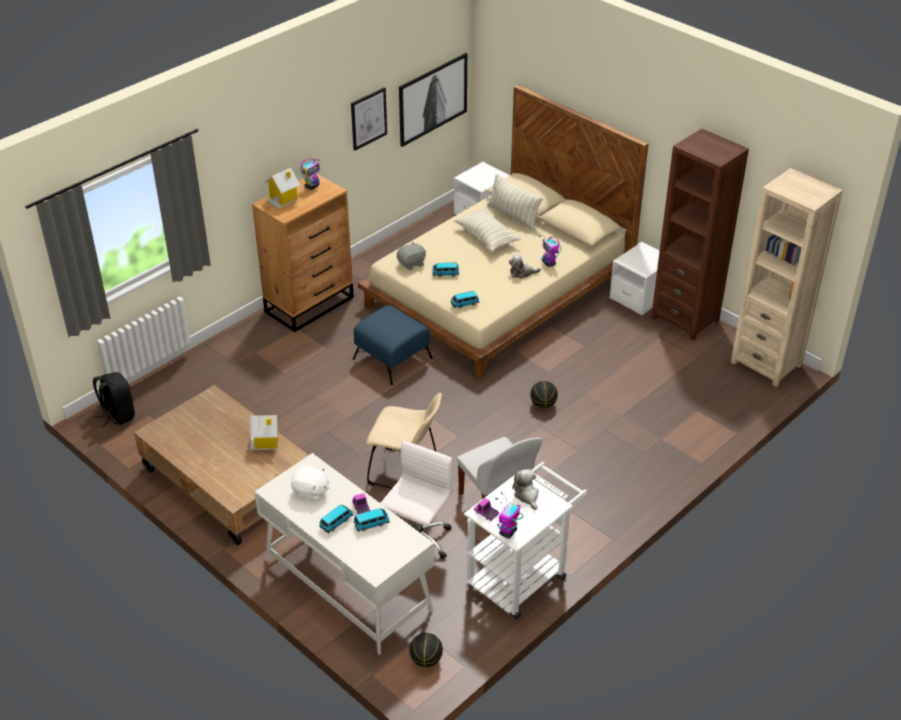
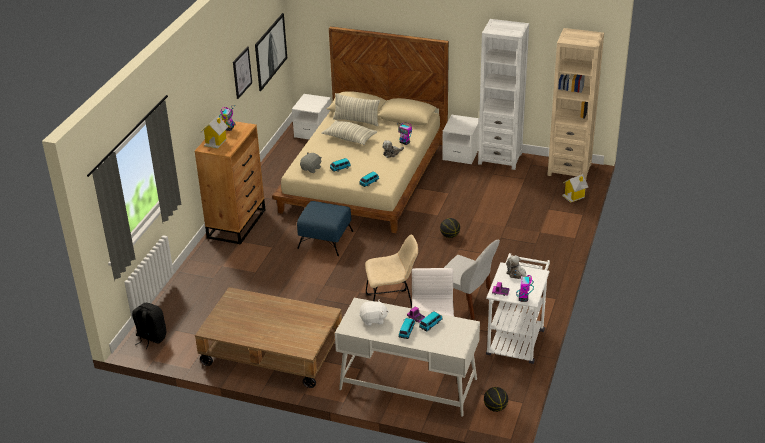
camera: 25 degrees left, 5 degrees down
toy house [250,415,279,450] -> toy house moved to [562,174,588,203]
brown bookcase [651,128,749,341] -> white bookcase [478,19,529,170]

